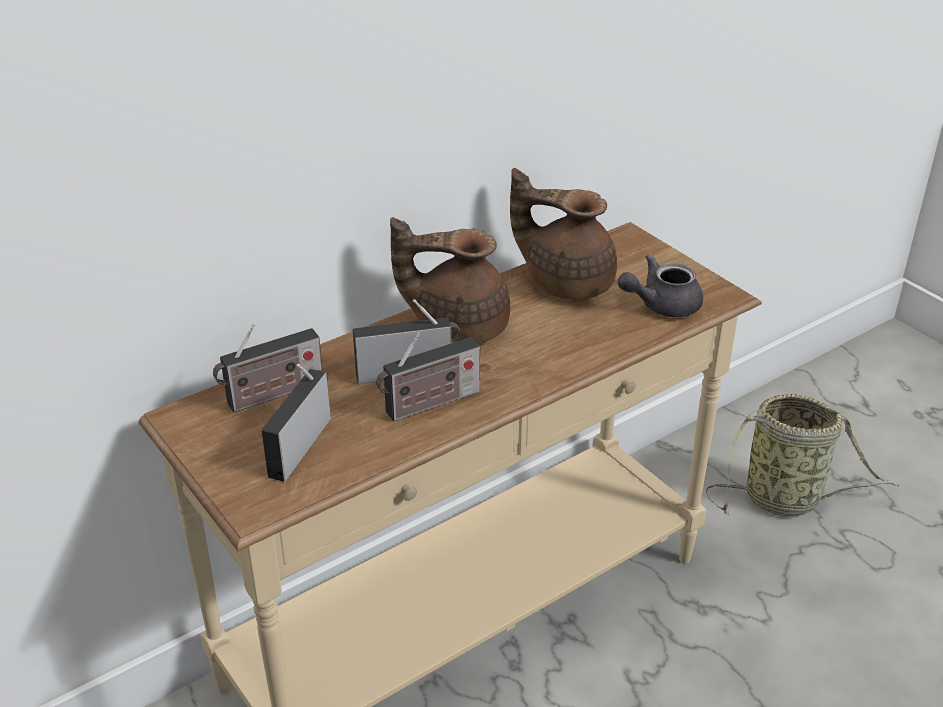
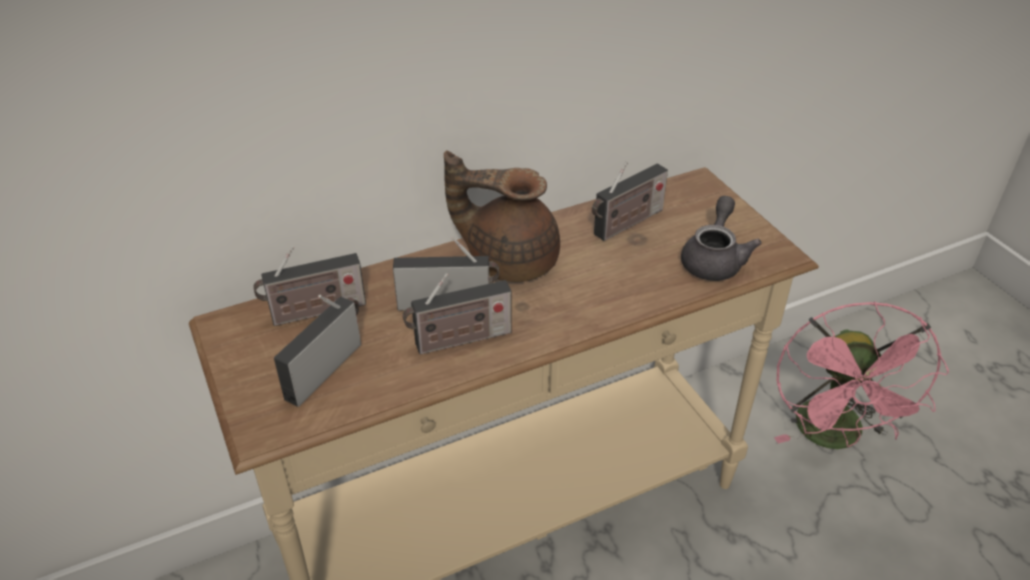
camera: 10 degrees right, 5 degrees up
brown teapot [510,168,617,300] -> radio [592,162,668,241]
grey teapot [618,254,703,317] -> grey teapot turned 120 degrees clockwise [681,196,762,281]
basket [705,394,900,516] -> pink fan [774,301,949,449]

